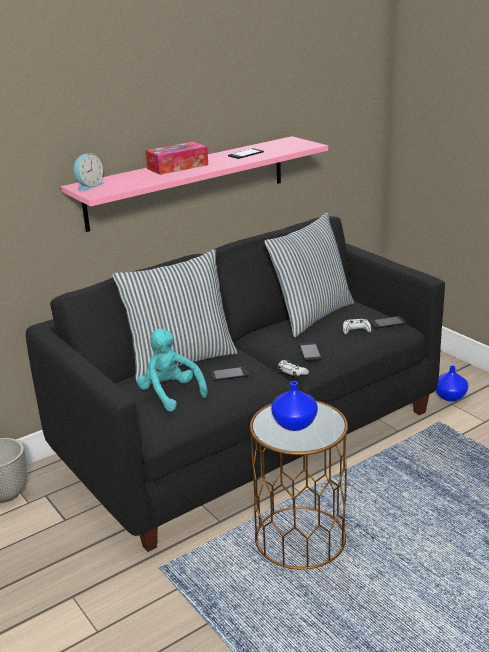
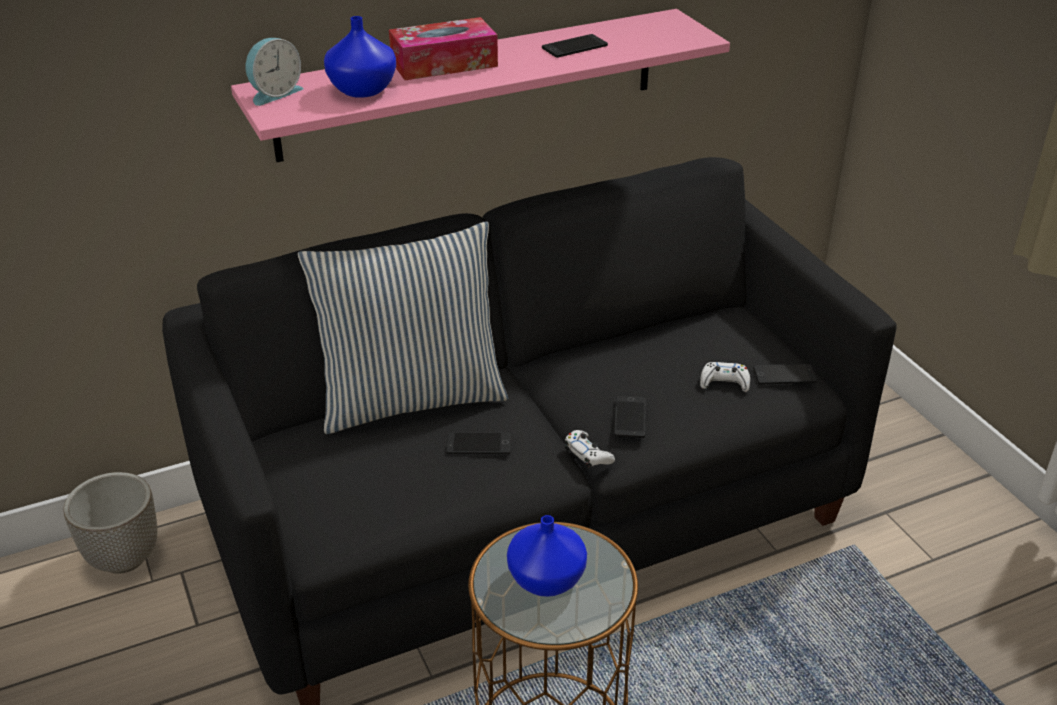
camera: 10 degrees right, 10 degrees up
turquoise plush toy [137,329,208,412] -> none
pillow [264,212,354,337] -> none
blue vase [436,366,468,401] -> blue vase moved to [324,16,396,98]

